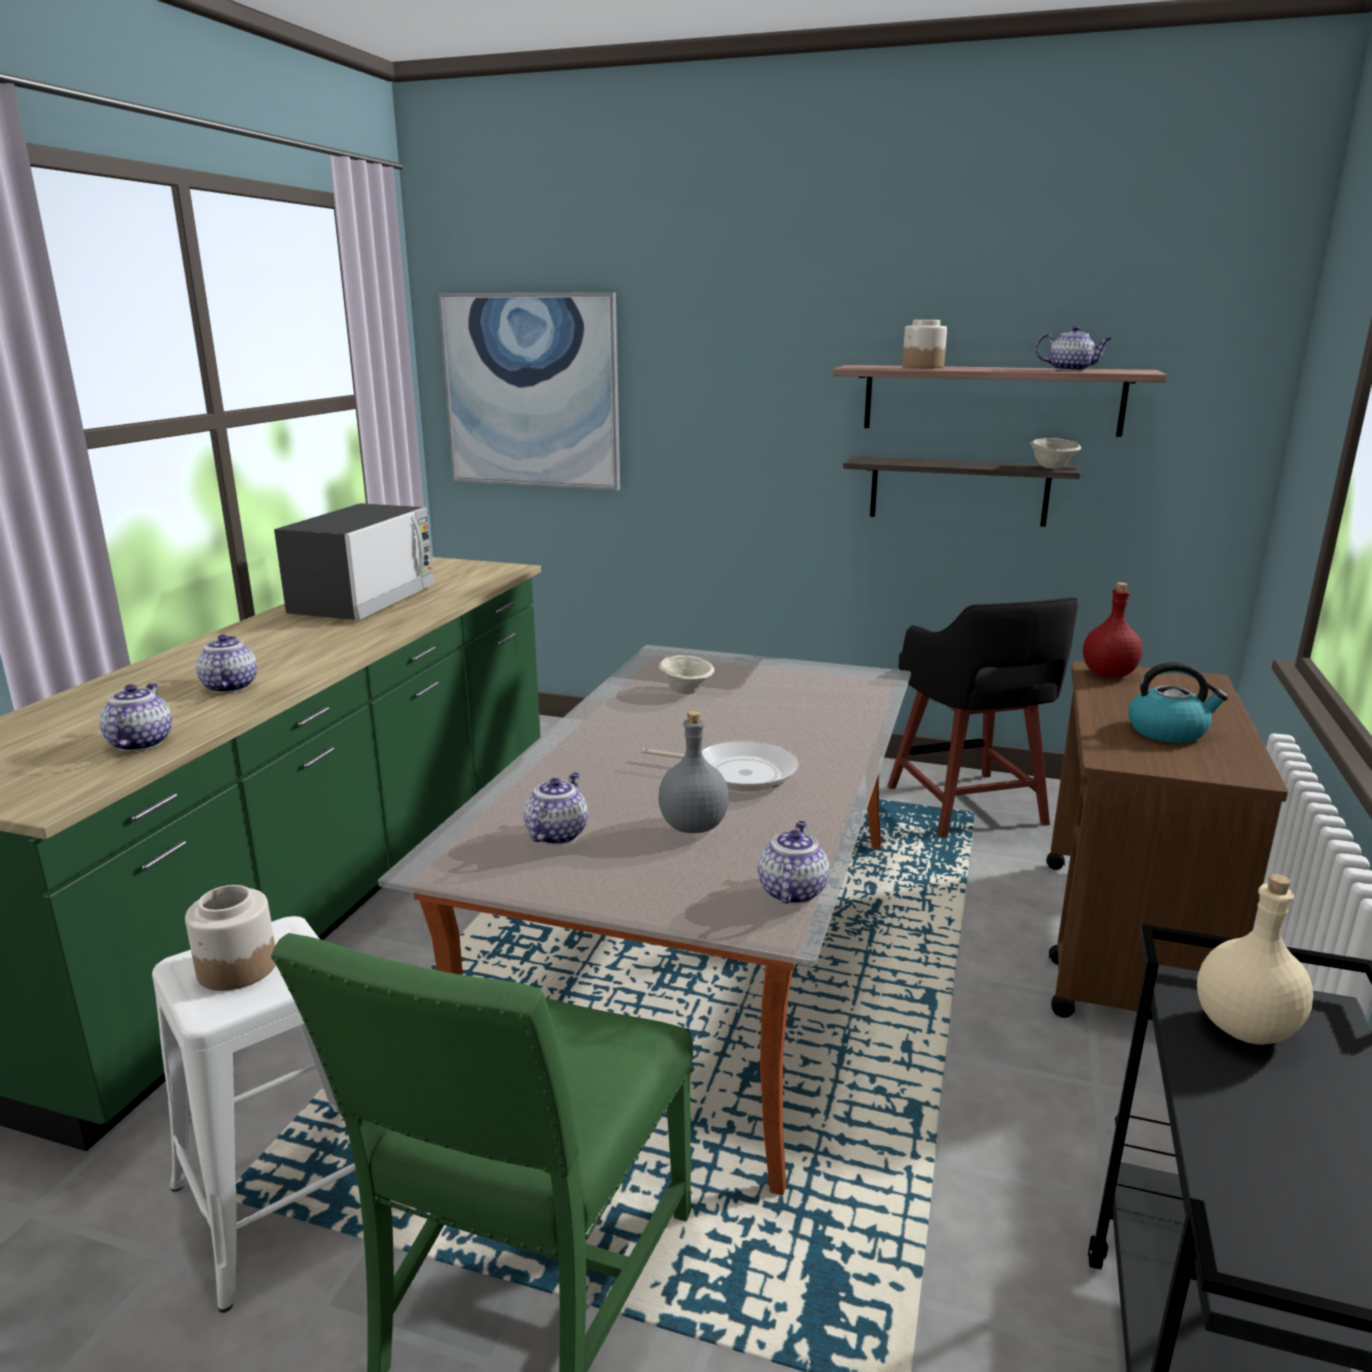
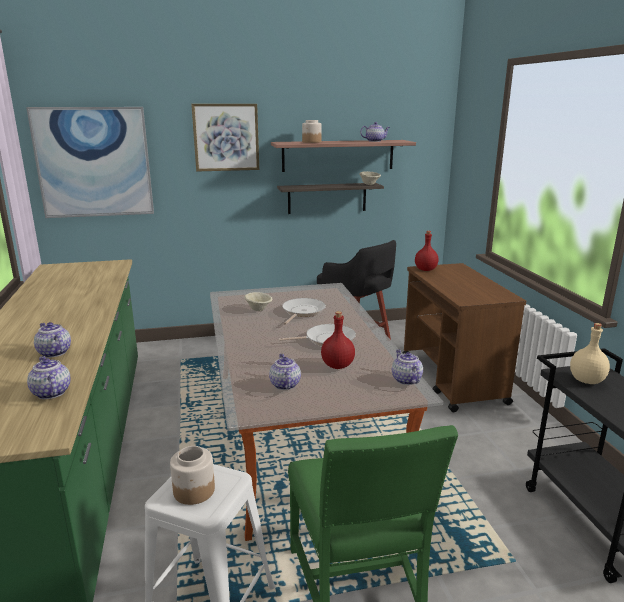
camera: 30 degrees left, 0 degrees up
microwave [274,503,435,620] -> none
grey bottle [658,711,729,833] -> red bottle [321,311,355,369]
kettle [1128,662,1228,743] -> none
none -> picture [191,104,259,171]
none -> frying pan [282,298,326,325]

